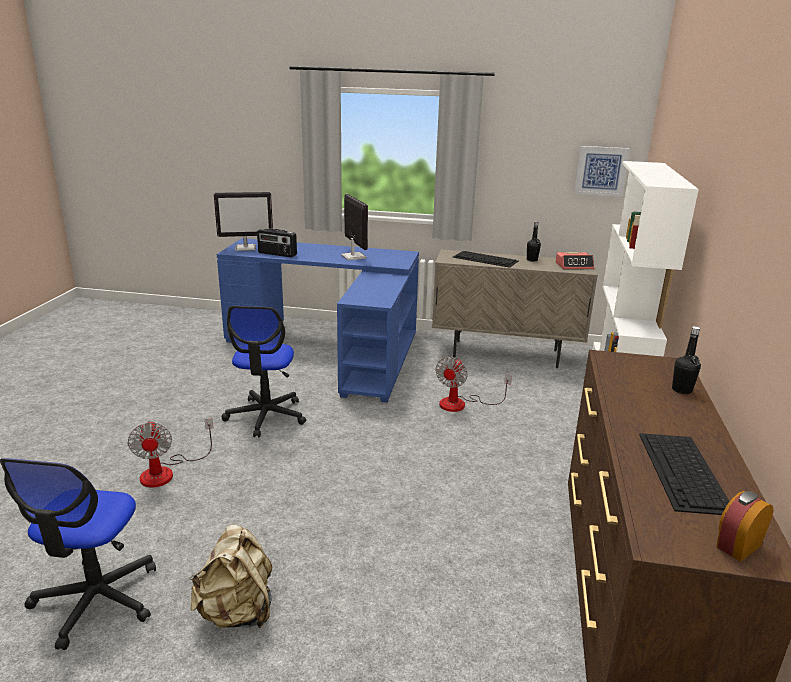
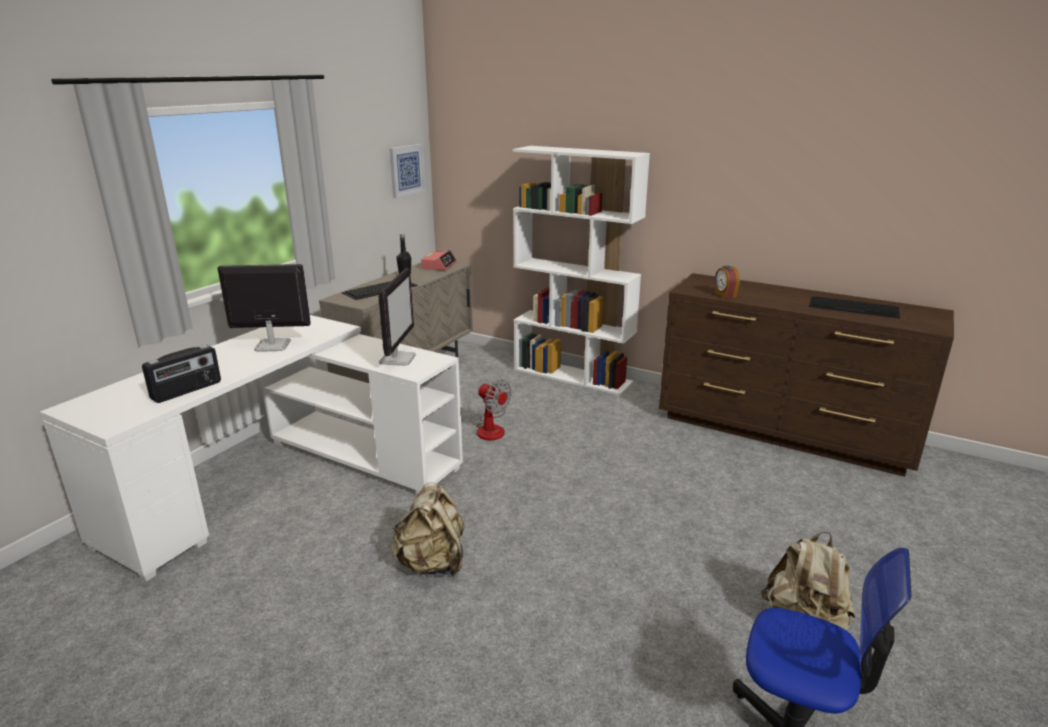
camera: 70 degrees left, 0 degrees up
fan [127,418,214,488] -> none
monitor [214,192,273,251] -> monitor moved to [379,268,416,366]
blue desk [217,238,419,403] -> white desk [40,315,463,581]
office chair [222,306,306,437] -> beige backpack [392,482,464,576]
black bottle [672,326,701,394] -> none
alarm clock [716,491,774,562] -> alarm clock moved to [715,266,740,299]

